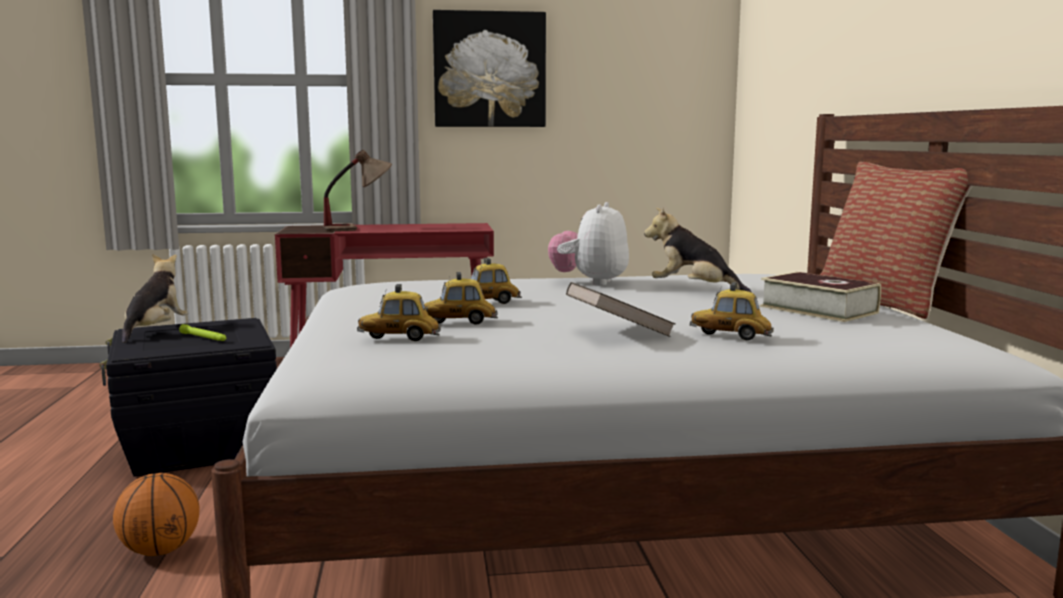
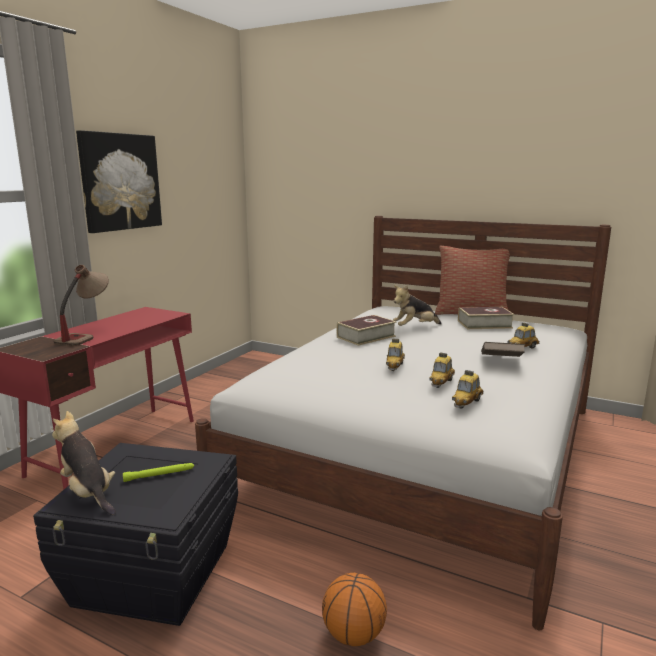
camera: 55 degrees left, 5 degrees up
plush toy [548,202,629,286] -> book [336,315,396,346]

